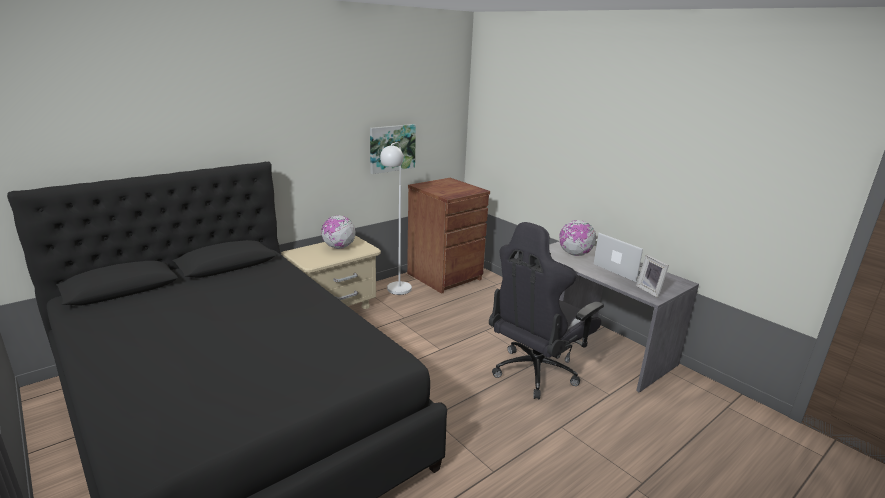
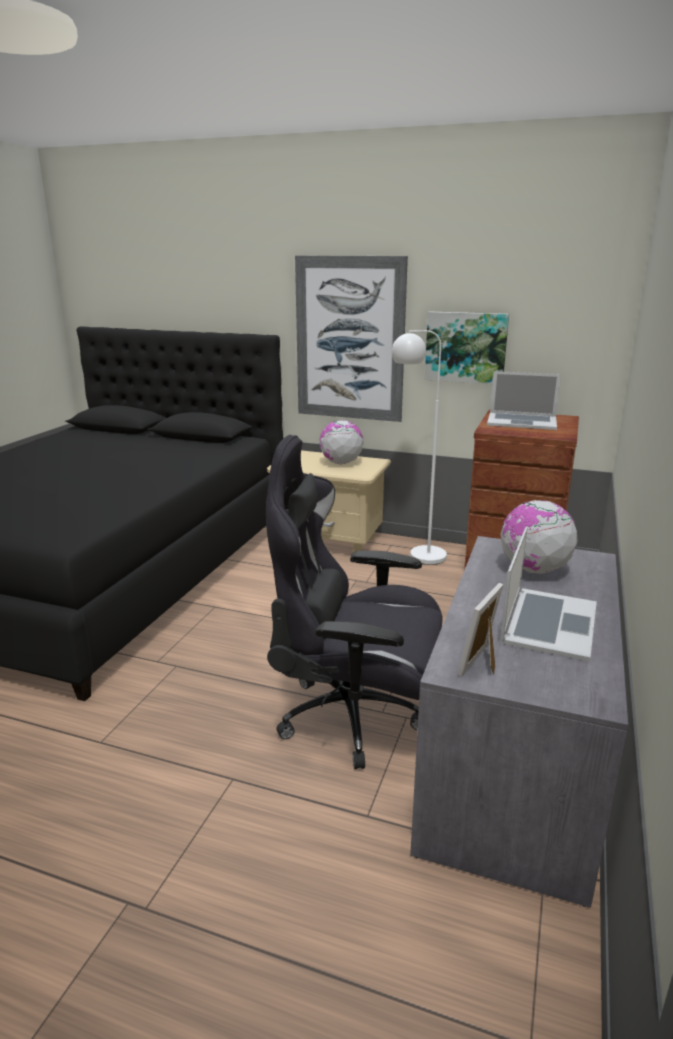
camera: 60 degrees right, 0 degrees up
none -> picture [295,256,408,422]
none -> laptop [487,371,561,430]

